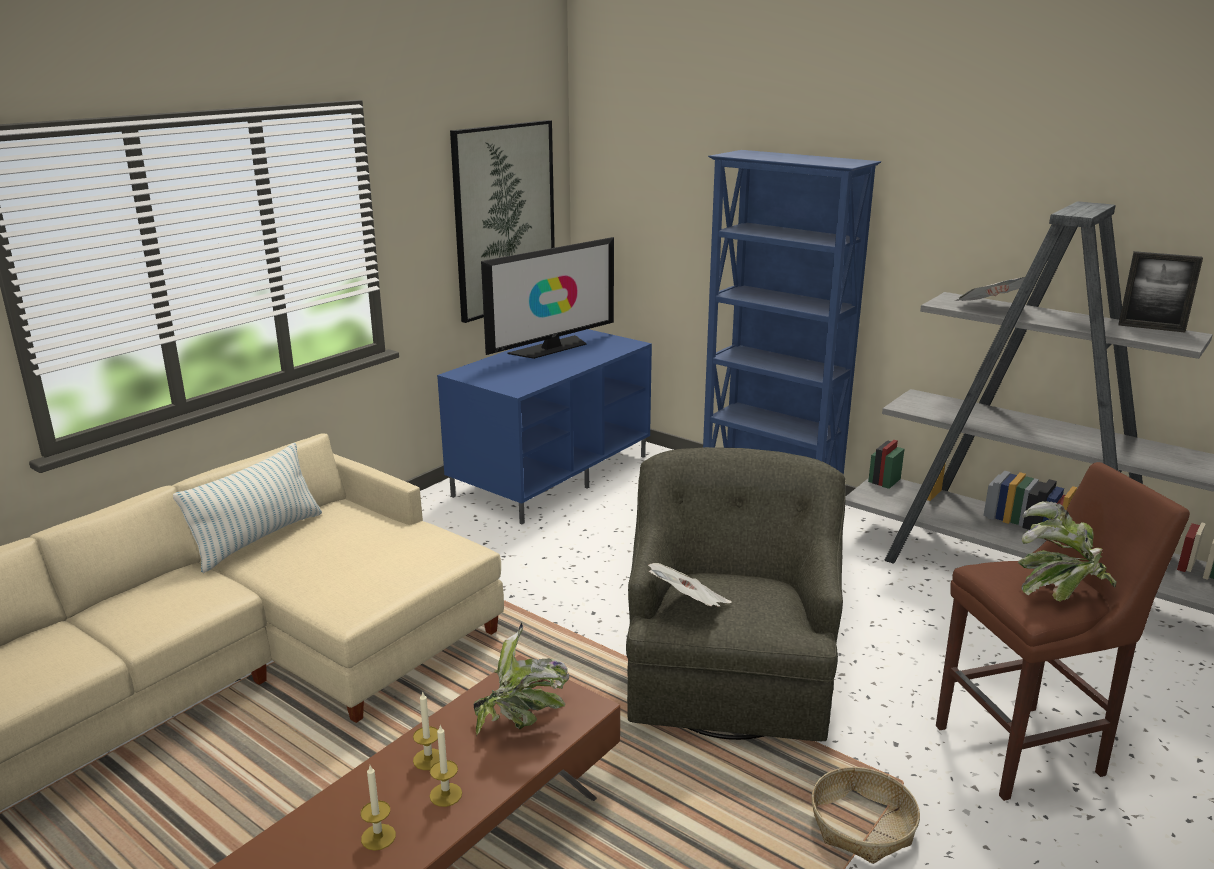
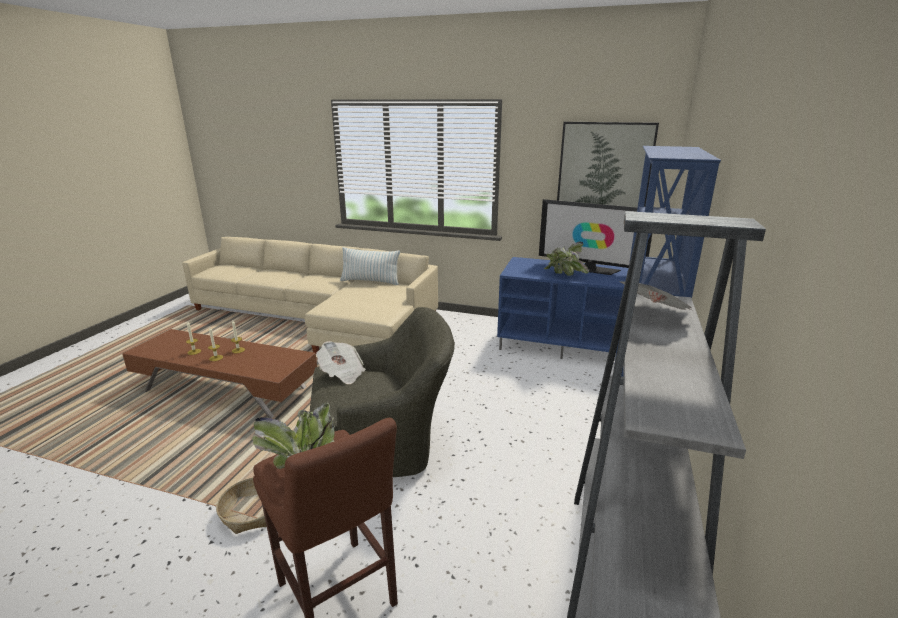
camera: 70 degrees right, 0 degrees up
potted plant [474,622,569,736] -> potted plant moved to [544,241,589,276]
picture frame [1119,251,1203,332] -> none

